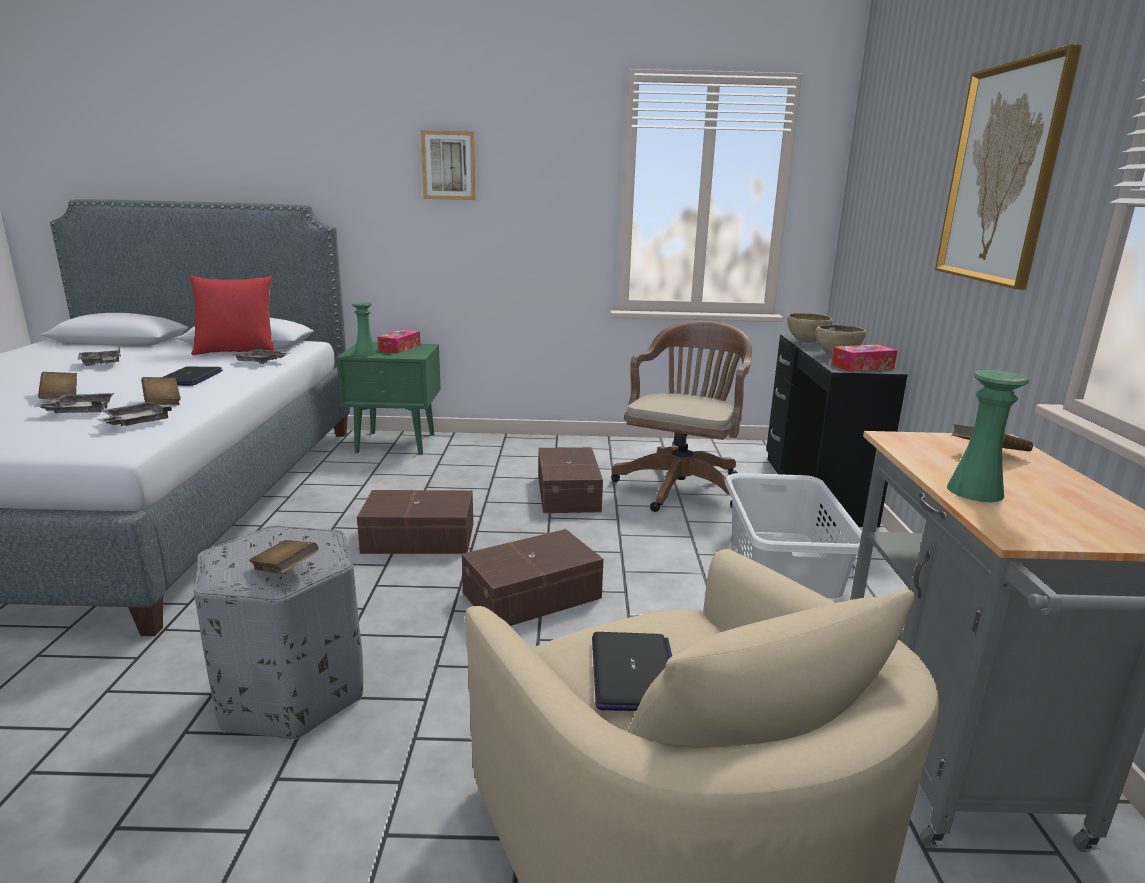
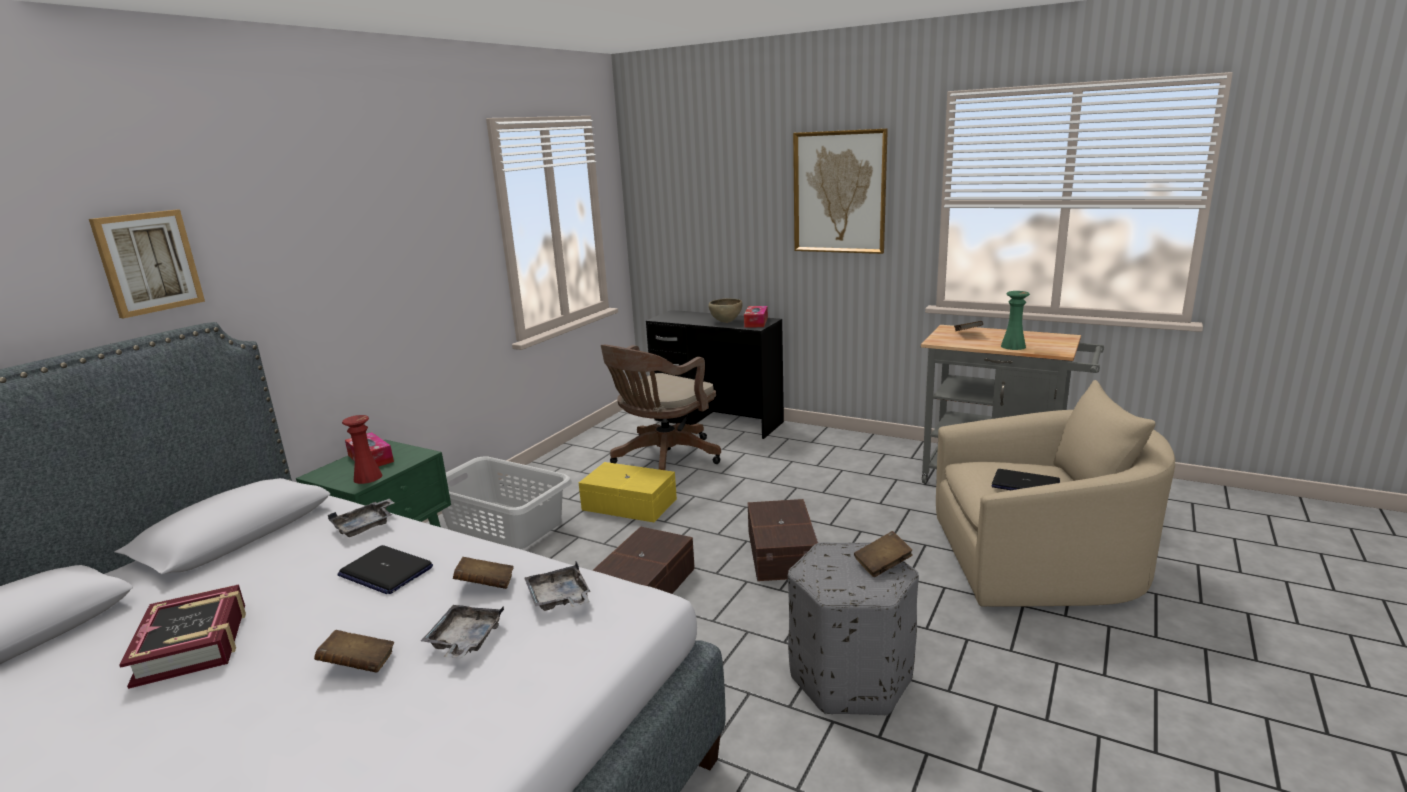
camera: 60 degrees left, 0 degrees up
grey tray [78,348,121,366] -> book [119,584,246,689]
red pillow [189,276,275,355] -> none
green vase [352,302,377,356] -> red vase [342,415,383,484]
picture [421,130,476,200] -> picture moved to [89,210,205,318]
brown storage box [538,447,603,513] -> yellow storage box [579,462,677,522]
brown office chair [611,321,752,512] -> brown office chair turned 105 degrees counterclockwise [601,345,721,470]
grey laundry basket [725,473,862,598] -> grey laundry basket moved to [442,457,572,549]
brown bowl [787,313,833,343] -> none

